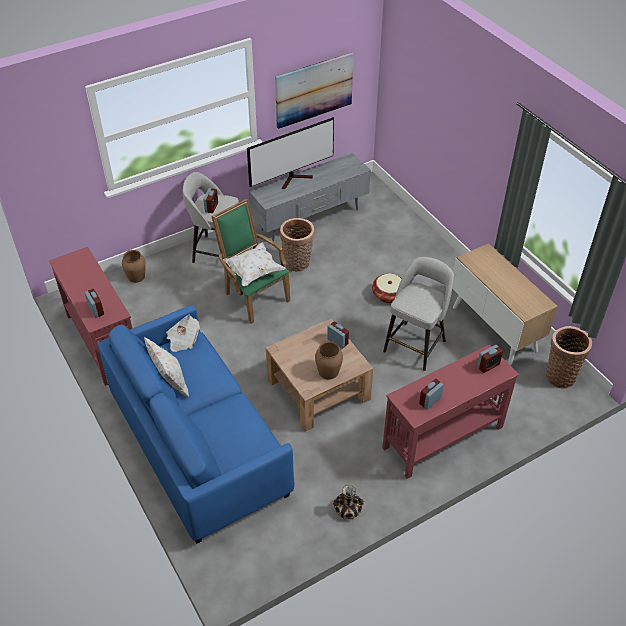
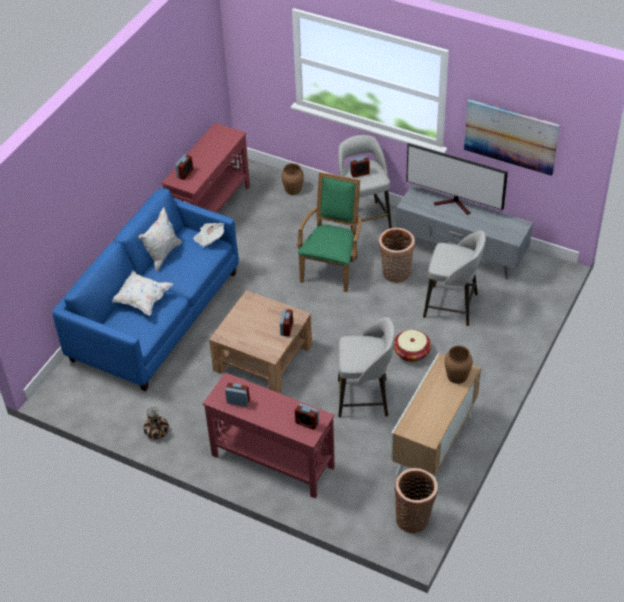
camera: 60 degrees right, 0 degrees up
white pillow [223,243,286,286] -> white pillow moved to [112,271,173,316]
brown vase [315,341,343,379] -> brown vase moved to [444,345,473,384]
none -> grey stool [423,231,486,326]

